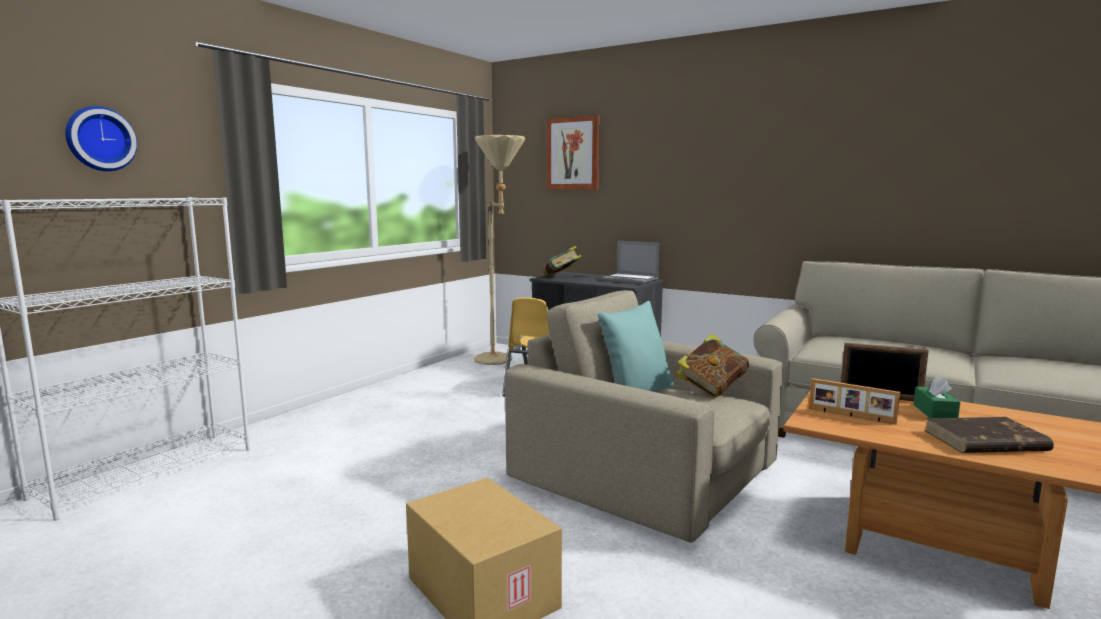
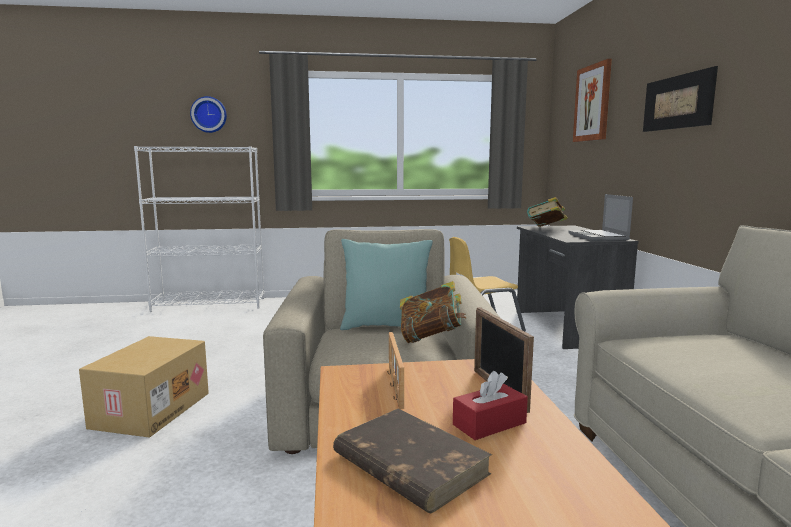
camera: 50 degrees right, 0 degrees up
beige floor lamp [474,135,525,365] -> none
green tissue box [913,376,960,418] -> red tissue box [453,371,528,440]
none -> picture [643,66,718,132]

